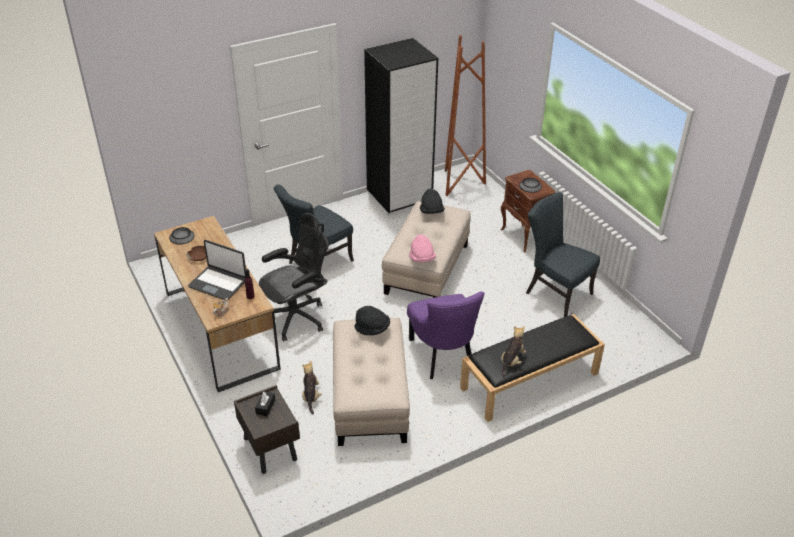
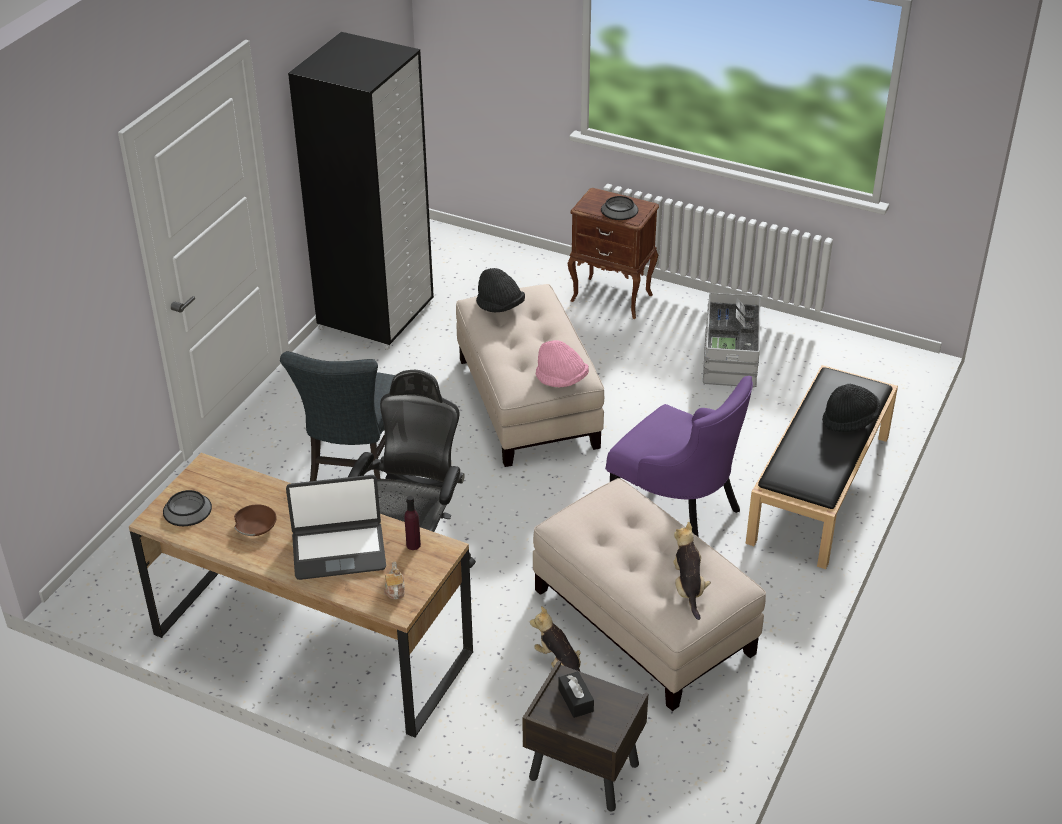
camera: 35 degrees left, 0 degrees up
black hat [355,306,390,335] -> black hat moved to [822,384,880,432]
brown clothes rack [445,35,486,196] -> none
plush toy [501,326,526,377] -> plush toy moved to [673,522,711,620]
grey chair [526,192,600,317] -> grey storage box [703,293,760,387]

